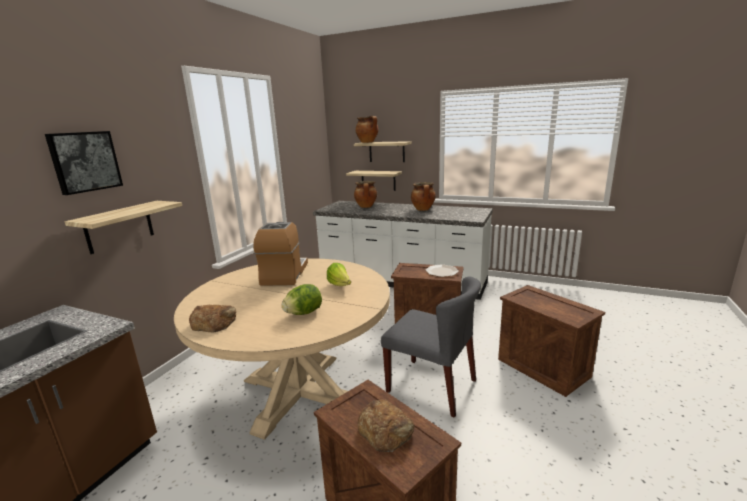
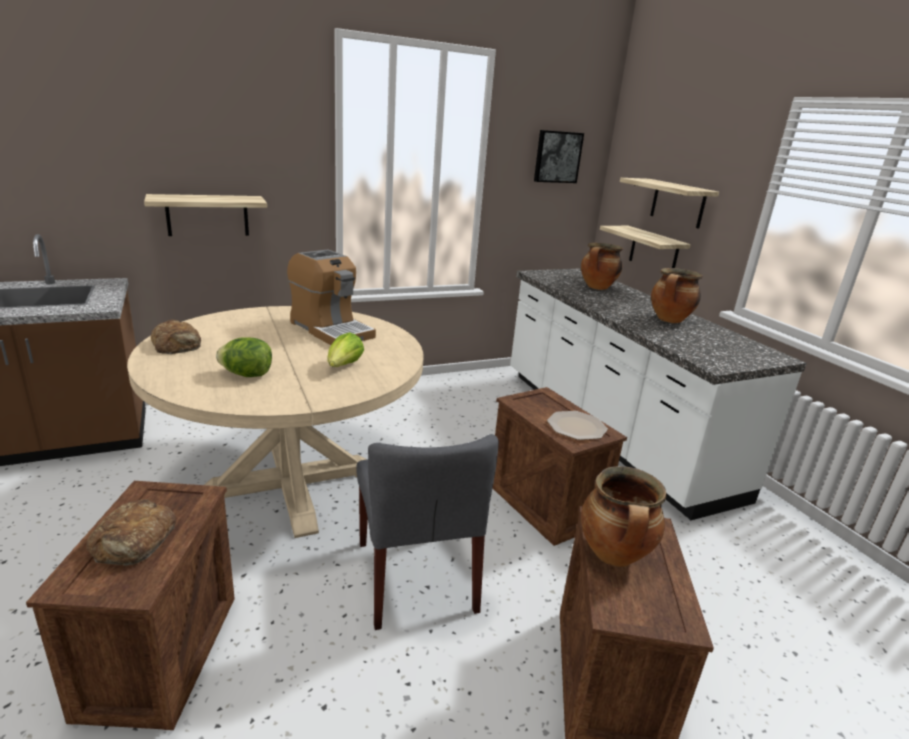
camera: 40 degrees right, 5 degrees up
picture [45,131,123,195] -> picture moved to [534,130,584,183]
coffee machine [253,222,308,286] -> coffee machine turned 90 degrees clockwise [287,249,376,345]
cooking pot [355,116,379,143] -> cooking pot moved to [581,466,667,567]

